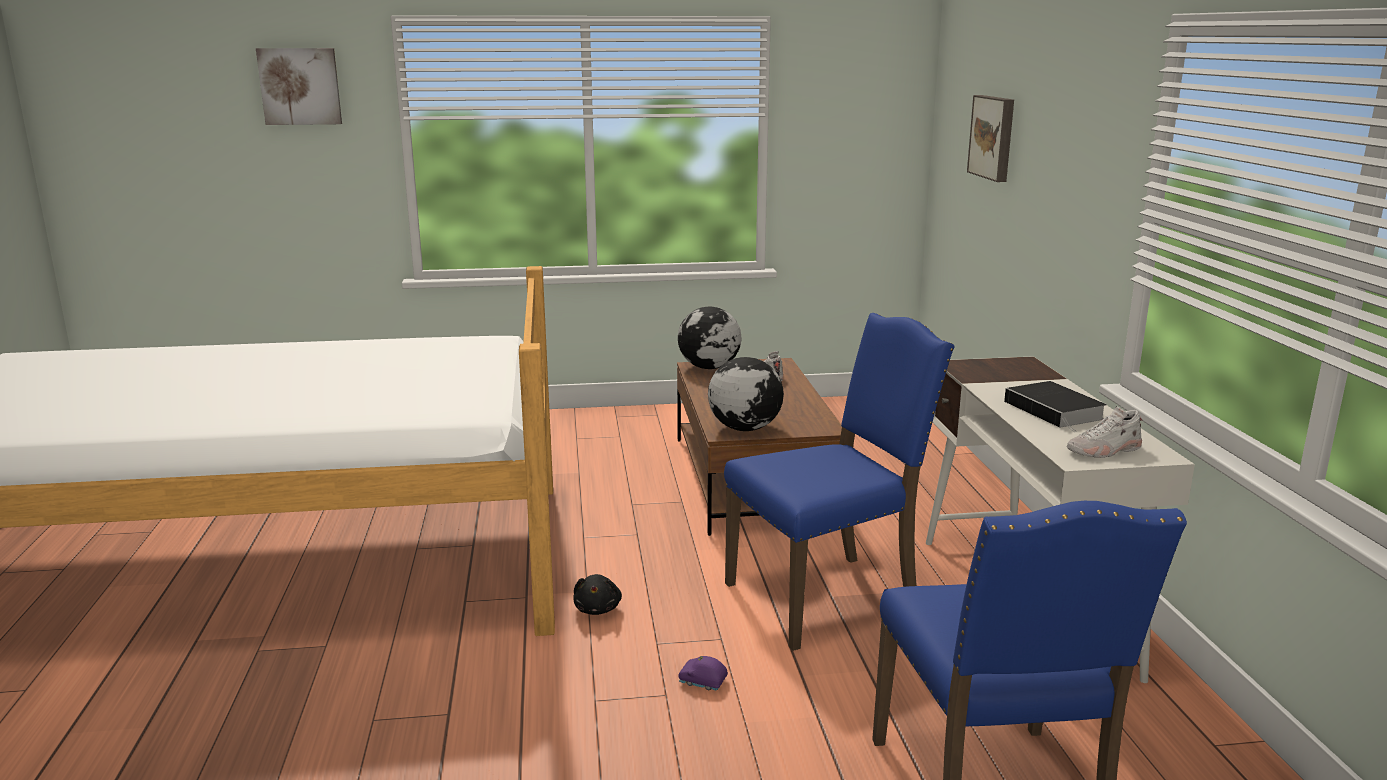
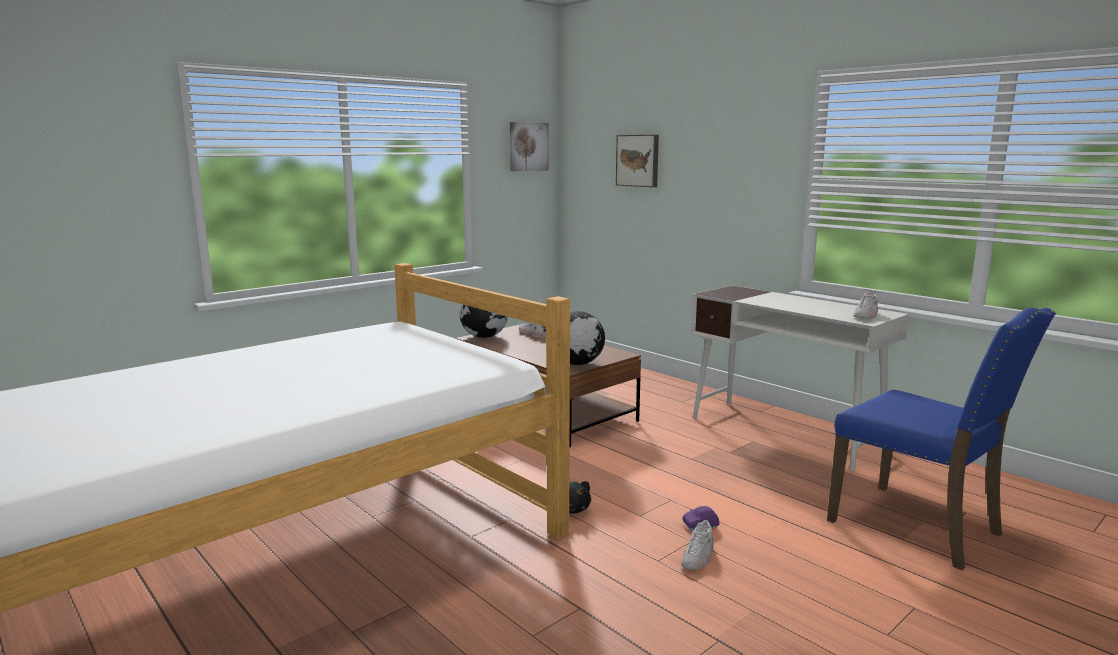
camera: 35 degrees left, 5 degrees down
picture [256,48,342,125] -> picture moved to [510,122,549,171]
blue chair [724,313,955,651] -> none
book [1004,381,1107,432] -> none
none -> white shoe [681,520,714,570]

